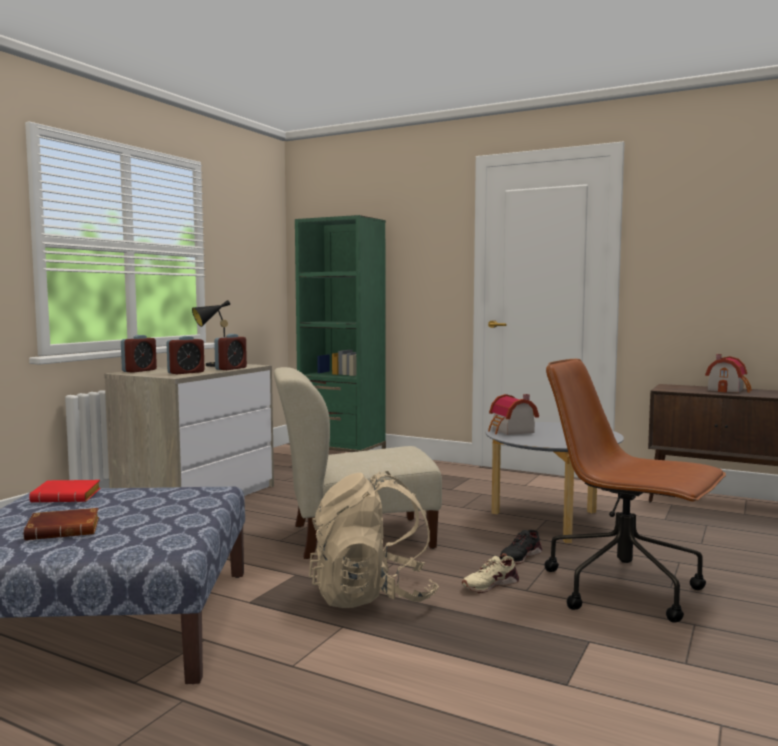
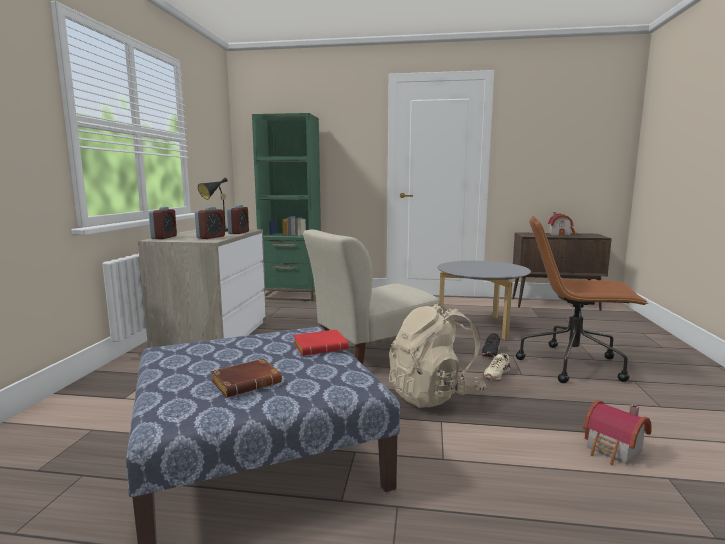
camera: 20 degrees left, 5 degrees up
red book [29,480,101,503] -> red book moved to [293,330,348,356]
toy house [488,394,539,435] -> toy house moved to [583,400,651,465]

